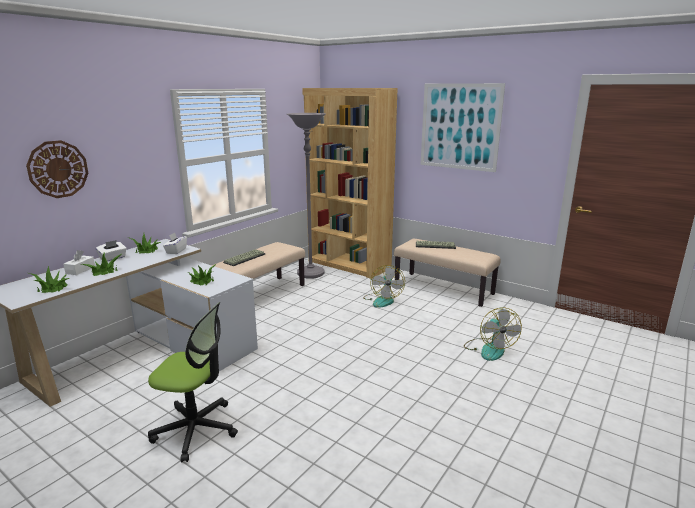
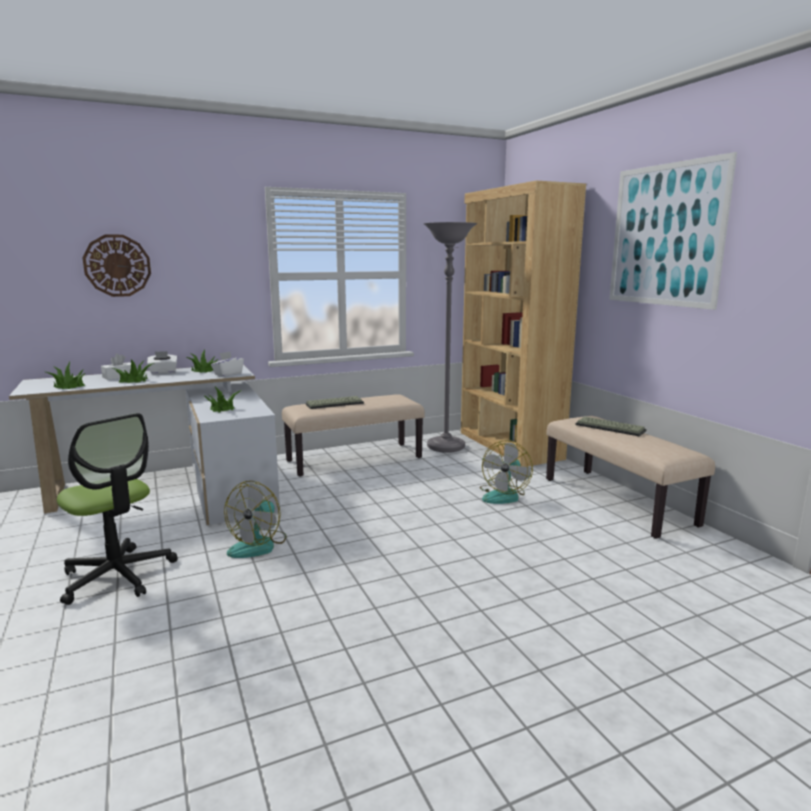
camera: 30 degrees right, 5 degrees down
fan [464,308,522,361] -> fan moved to [224,481,287,558]

